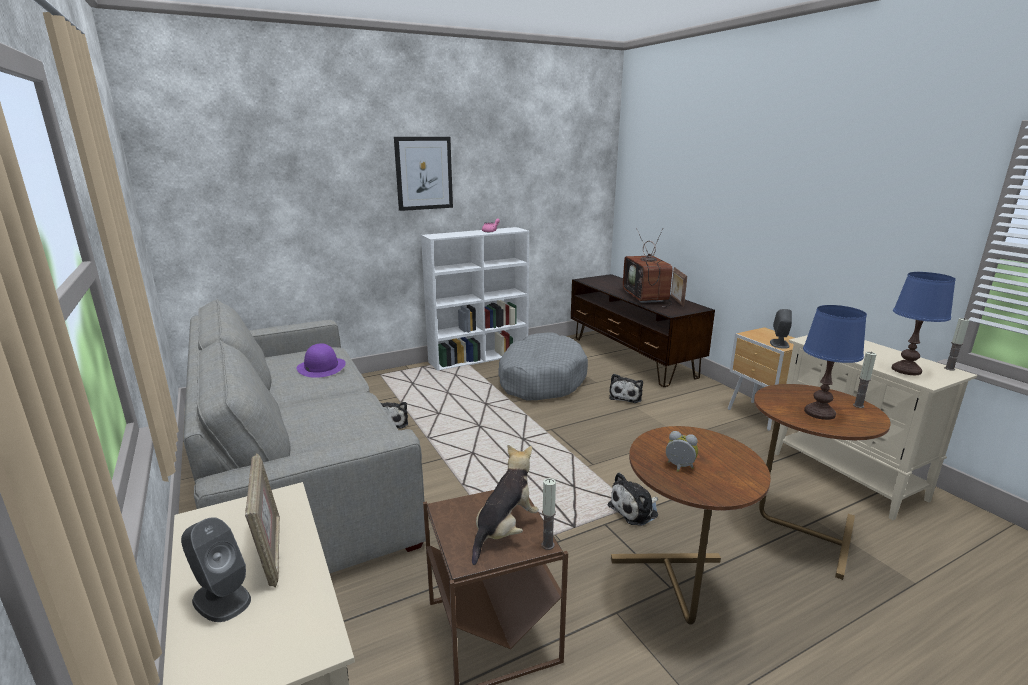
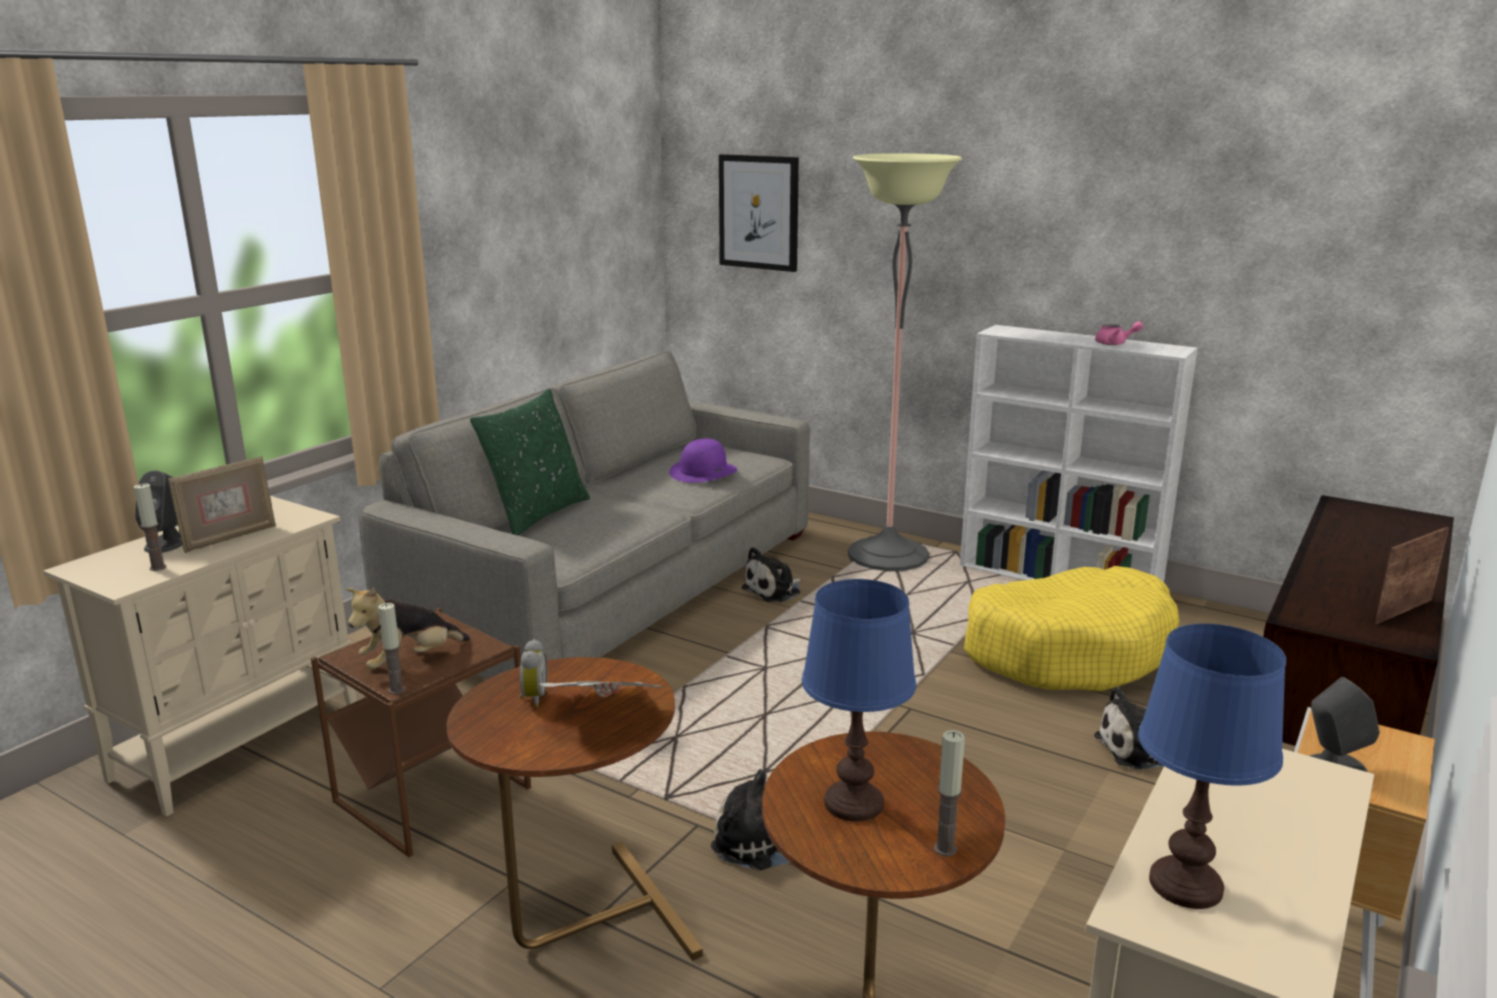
camera: 60 degrees right, 0 degrees up
picture [394,137,453,211] -> picture moved to [719,154,799,272]
plush toy [472,445,539,565] -> plush toy turned 135 degrees clockwise [346,588,470,669]
grey dog bed [498,332,588,401] -> yellow dog bed [964,566,1179,691]
television [623,228,673,307] -> none
candle [944,318,970,371] -> candle moved to [134,483,167,571]
none -> green pillow [470,389,590,536]
none -> newspaper [539,681,666,697]
none -> floor lamp [848,153,962,571]

